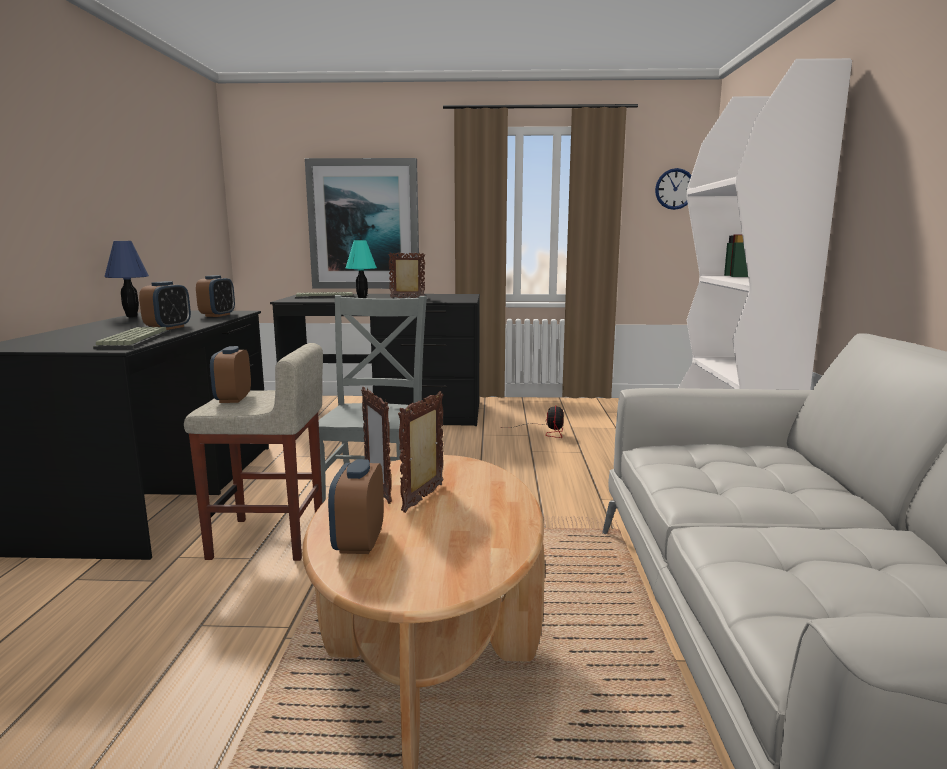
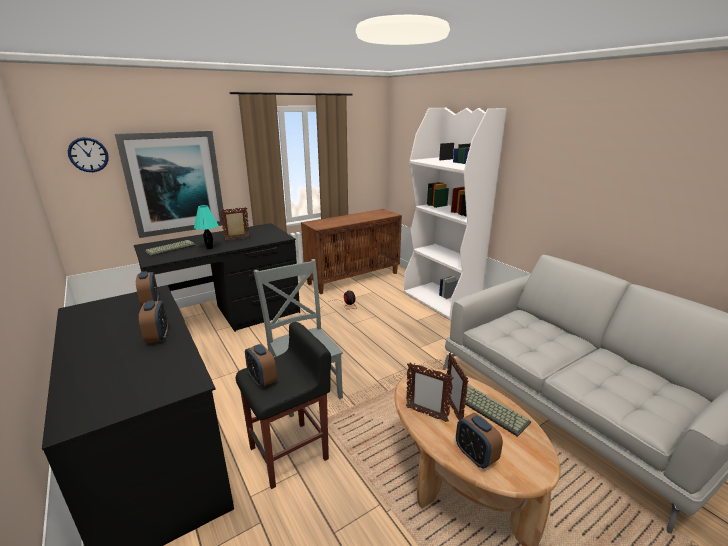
camera: 35 degrees left, 10 degrees up
keyboard [93,327,170,350] -> keyboard moved to [465,385,531,437]
blue table lamp [104,241,149,317] -> none
beige stool [184,343,323,561] -> black stool [236,322,331,489]
wall clock [655,168,691,210] -> wall clock moved to [68,137,109,172]
none -> brown cabinet [301,209,402,294]

